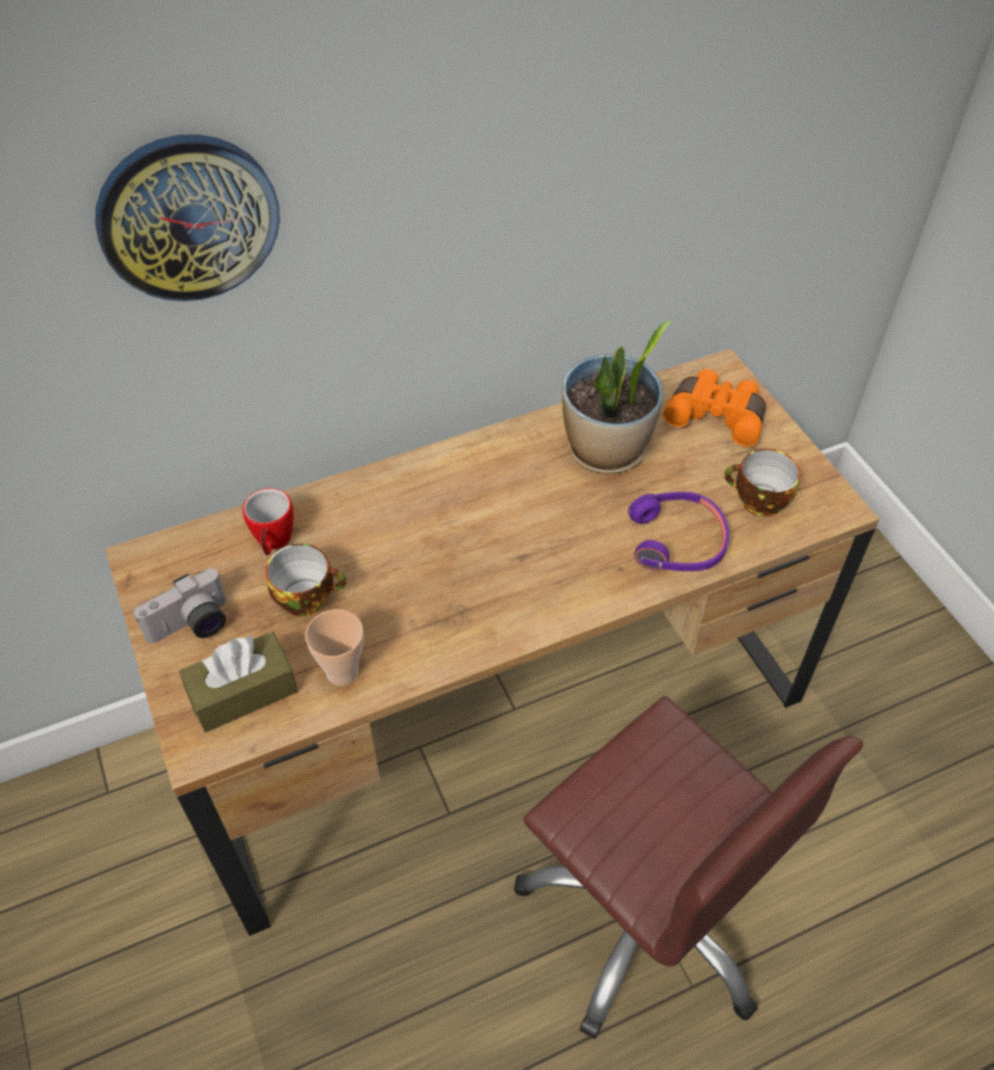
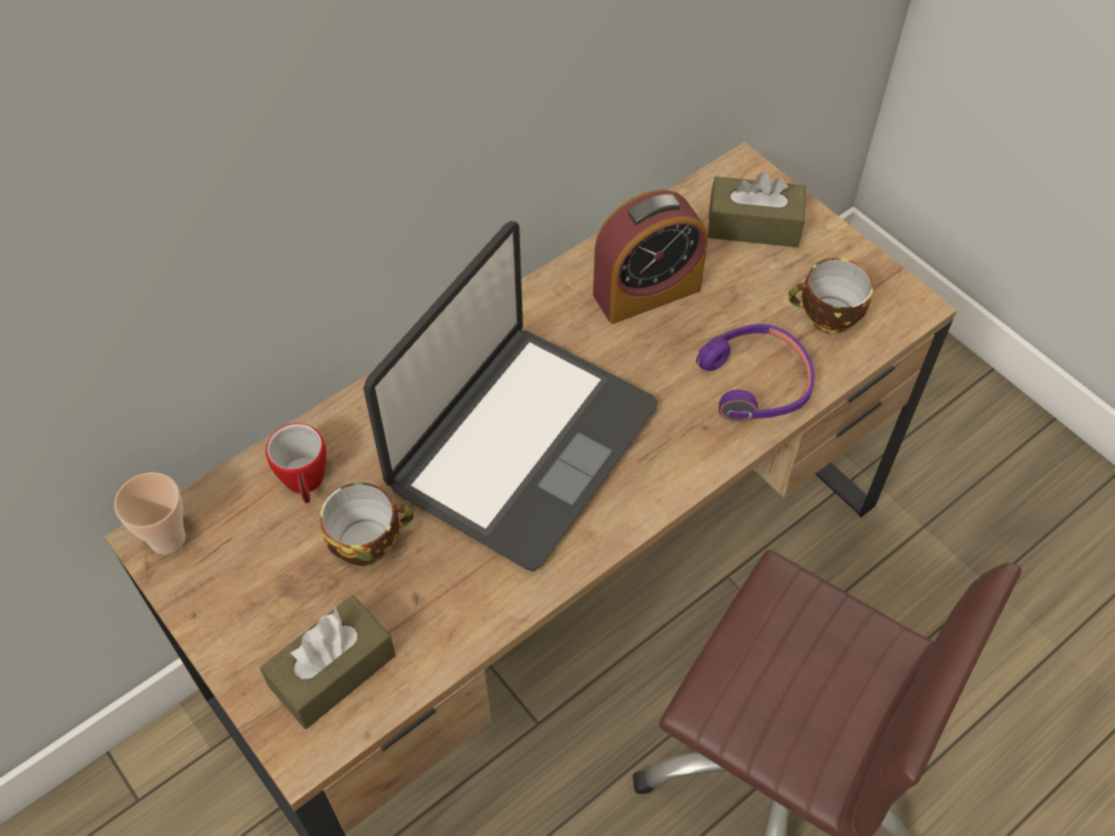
camera: 15 degrees left, 5 degrees up
wall clock [95,134,280,301] -> none
camera [134,569,227,643] -> none
cup [305,609,364,686] -> cup moved to [114,472,186,554]
potted plant [562,321,671,474] -> alarm clock [593,190,708,324]
orange binoculars [663,369,766,447] -> brown tissue box [708,172,806,247]
none -> laptop [363,221,658,571]

